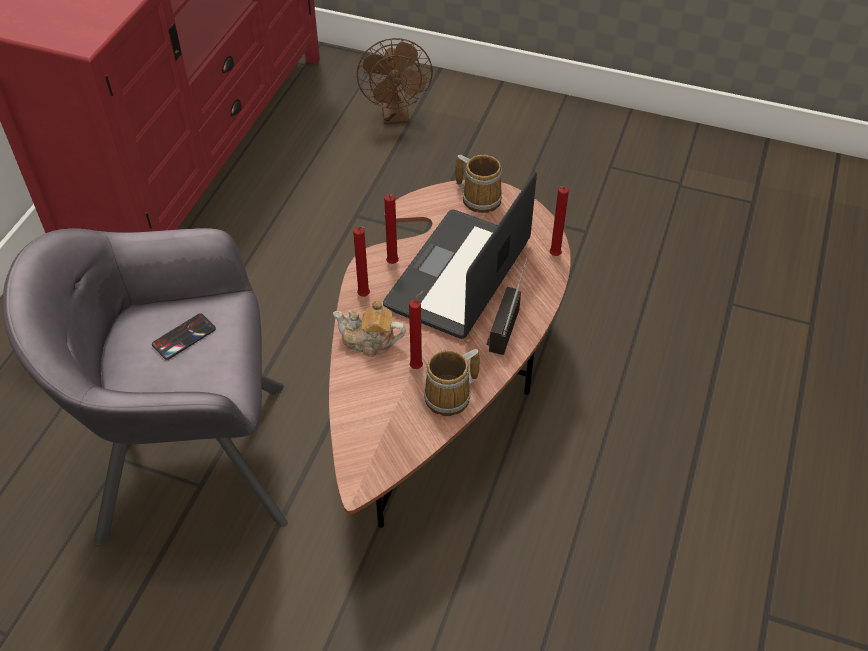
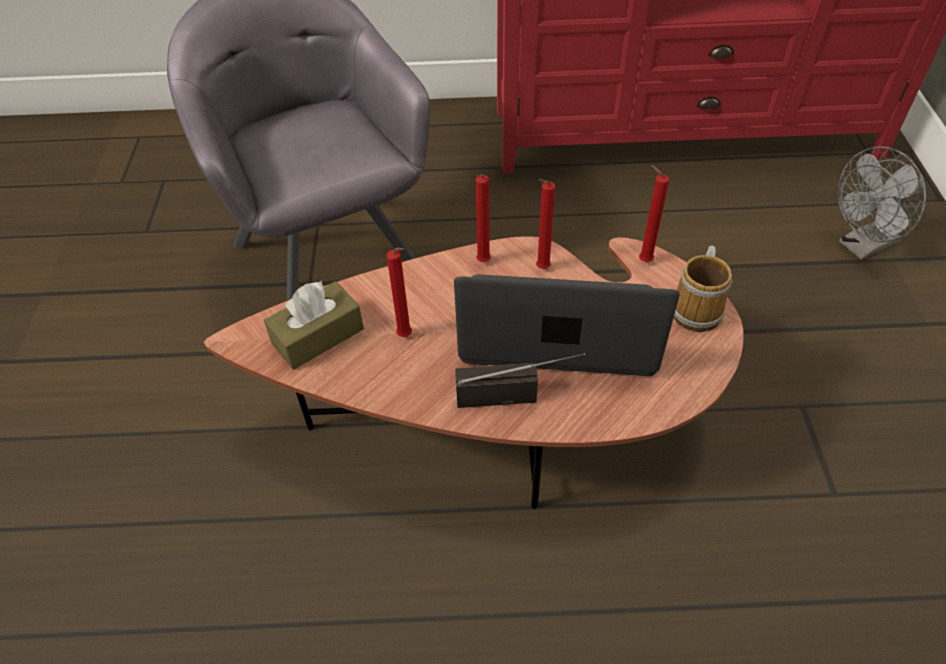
camera: 70 degrees right, 0 degrees up
phone [152,313,216,360] -> none
teapot [333,300,406,357] -> none
brown fan [357,38,433,124] -> grey fan [838,146,926,260]
mug [424,349,480,416] -> none
red candle [549,186,569,256] -> red candle moved to [639,165,669,262]
none -> brown tissue box [264,281,364,370]

